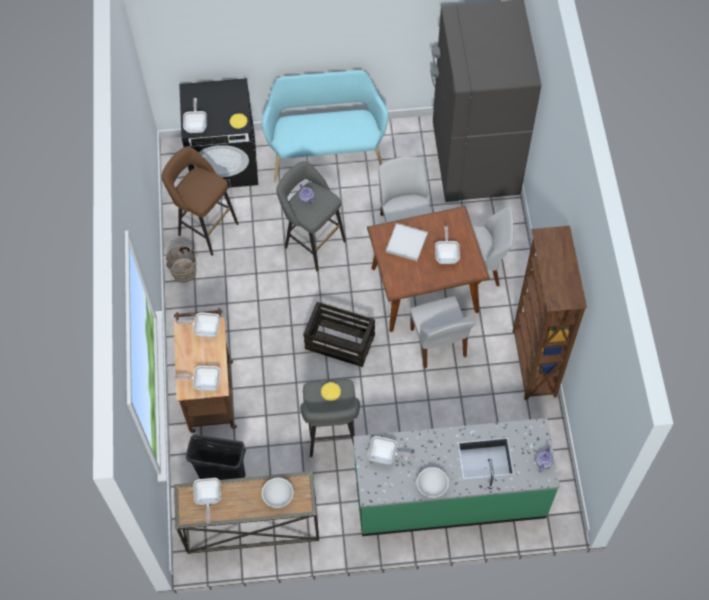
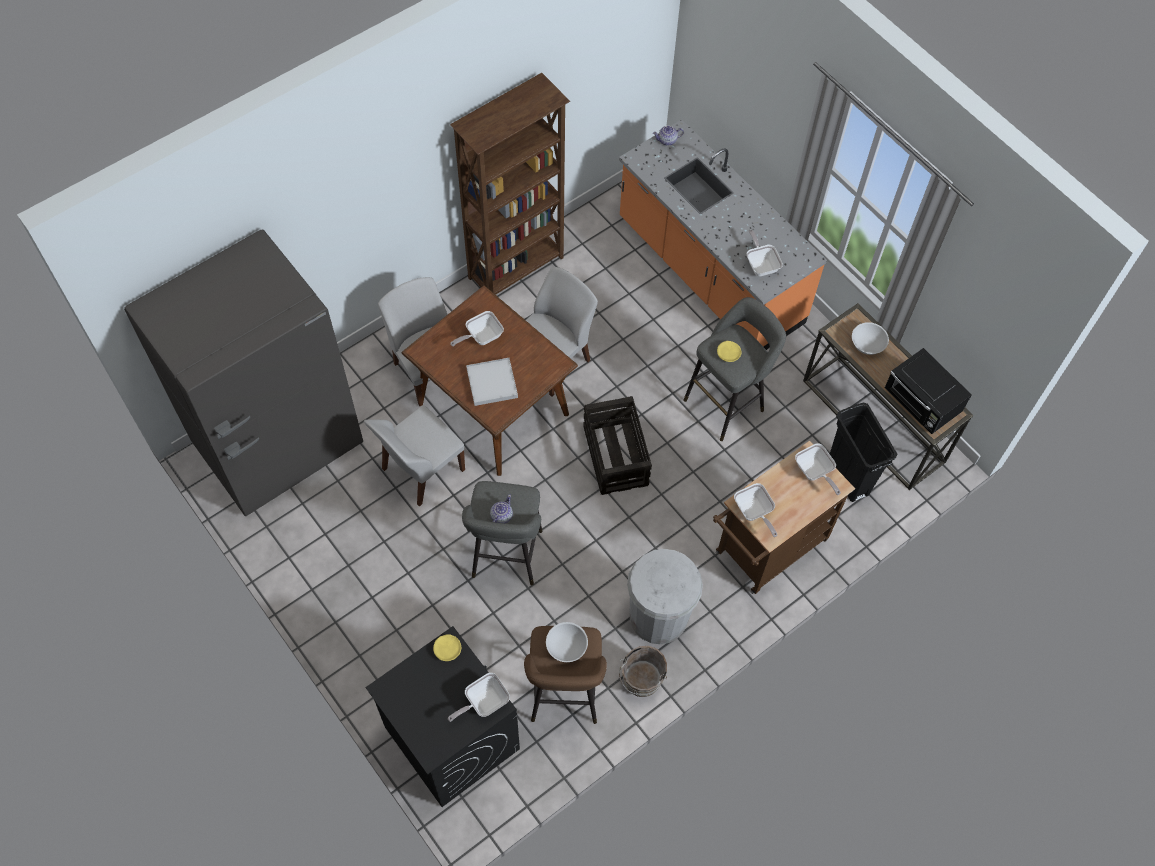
camera: 125 degrees left, 0 degrees up
frying pan [193,478,221,523] -> black microwave [884,348,972,434]
turquoise bench [262,70,388,182] -> none
green counter [353,418,560,536] -> orange counter [619,119,827,350]
white bowl [417,467,449,498] -> white bowl moved to [546,622,588,662]
none -> white trash can [627,549,703,644]

